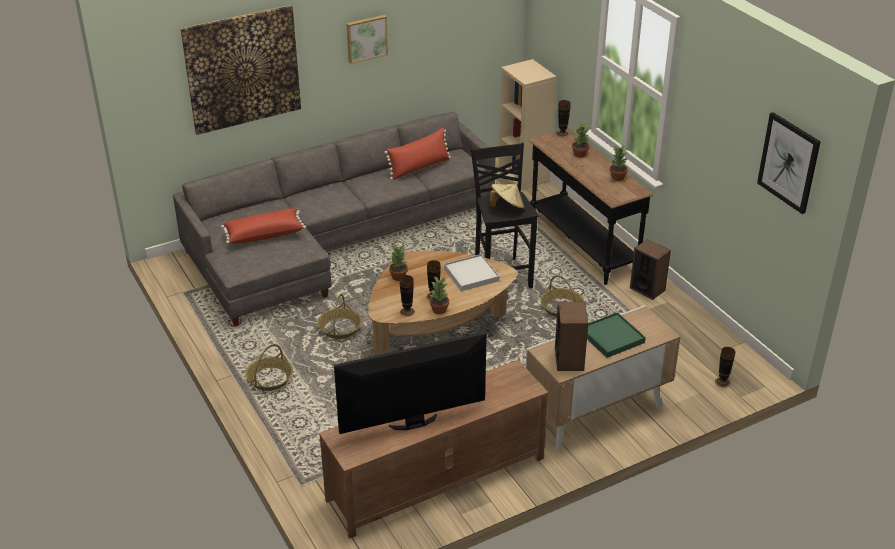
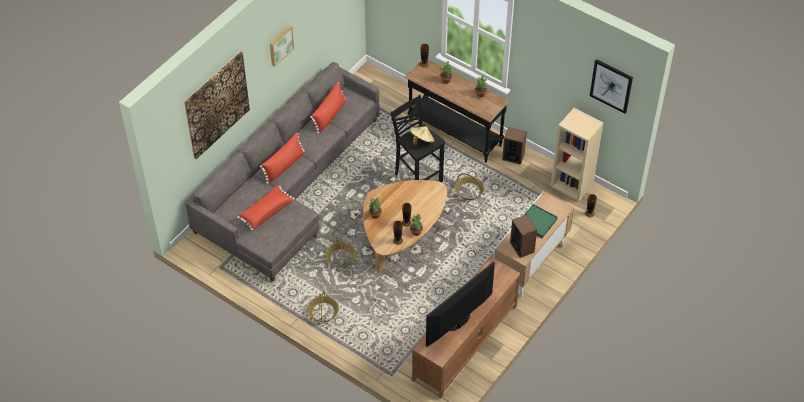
camera: 25 degrees left, 15 degrees up
white tray [444,254,499,291] -> none
beige bookcase [498,59,556,190] -> beige bookcase moved to [551,108,604,201]
none -> red pillow [260,133,305,184]

